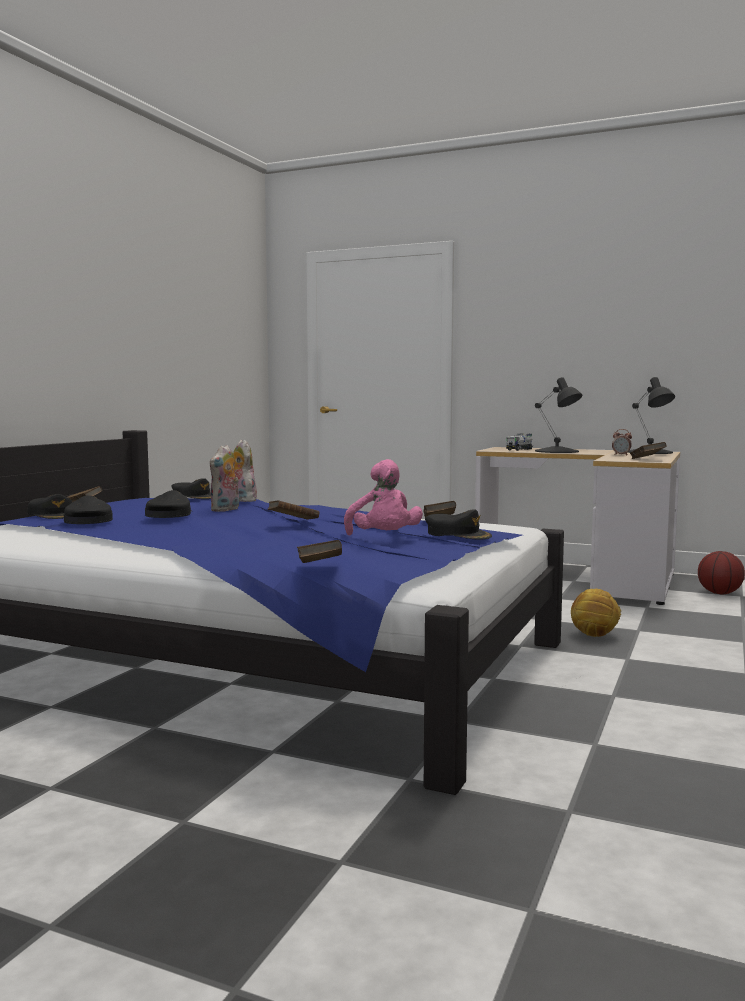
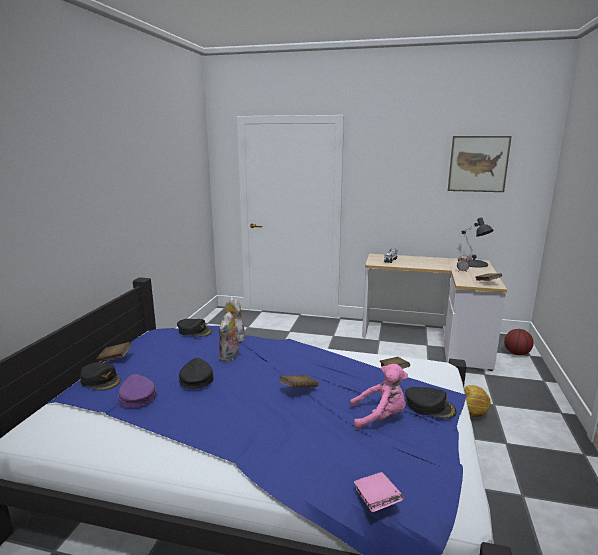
camera: 10 degrees left, 10 degrees up
black cap [64,495,113,524] -> purple cap [118,374,156,408]
brown book [297,540,342,563] -> pink book [354,472,403,512]
pink plush toy [344,459,423,535] -> pink plush toy turned 60 degrees counterclockwise [350,364,408,430]
black table lamp [535,377,582,453] -> none
none -> picture [448,136,512,192]

